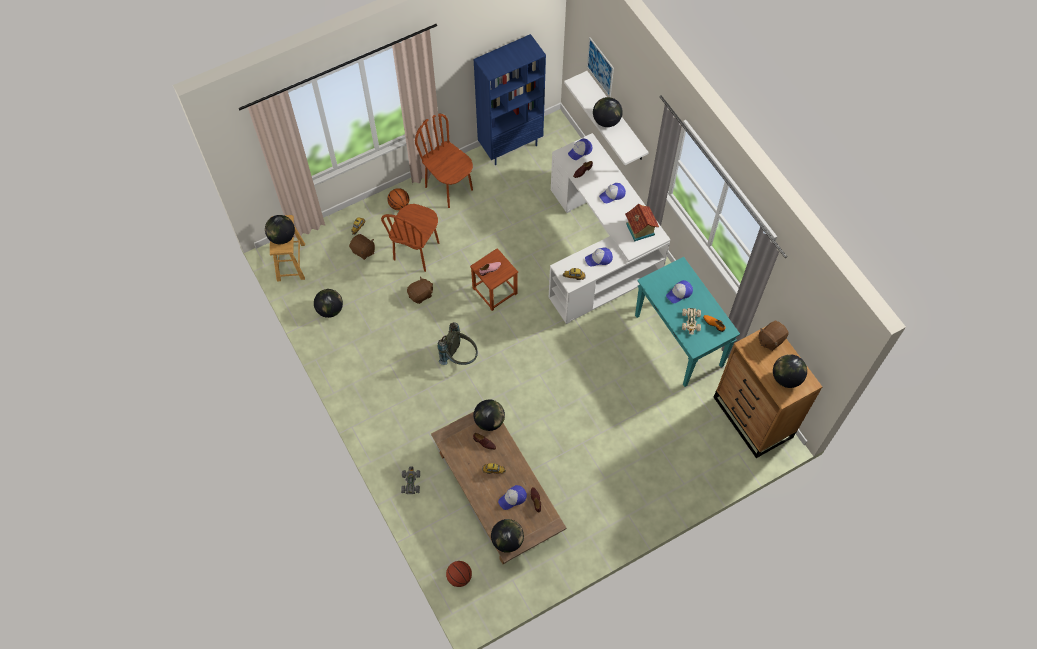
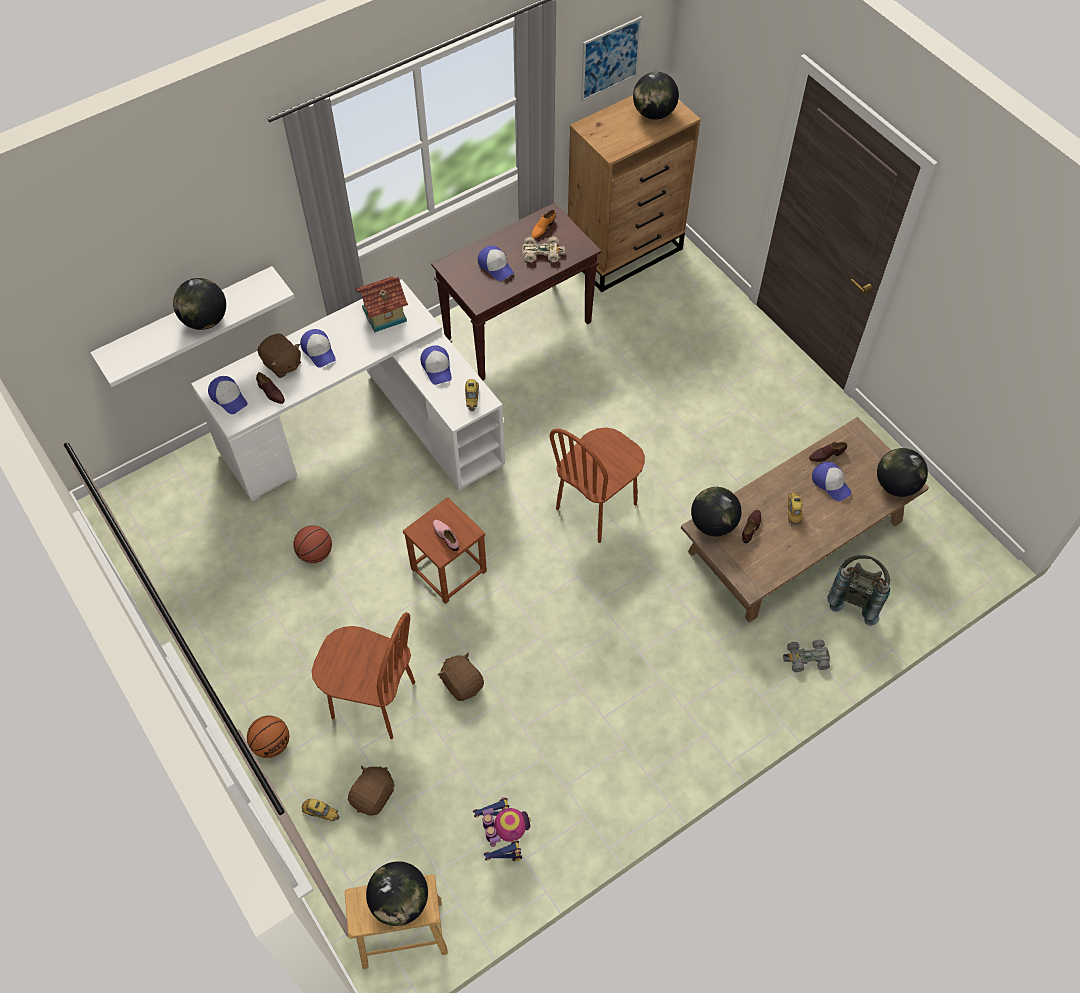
camera: 95 degrees left, 5 degrees down
globe [314,289,343,318] -> toy robot [473,797,531,861]
brown chair [415,114,473,208] -> brown chair moved to [550,427,645,543]
grey backpack [437,322,478,365] -> grey backpack moved to [828,555,890,626]
basketball [446,561,472,587] -> basketball moved to [293,525,332,563]
blue bookcase [474,34,546,165] -> none
picture [587,37,614,97] -> picture moved to [581,16,642,102]
turquoise console table [635,257,740,387] -> brown console table [431,202,601,380]
brown plush toy [759,321,789,351] -> brown plush toy moved to [258,333,301,378]

